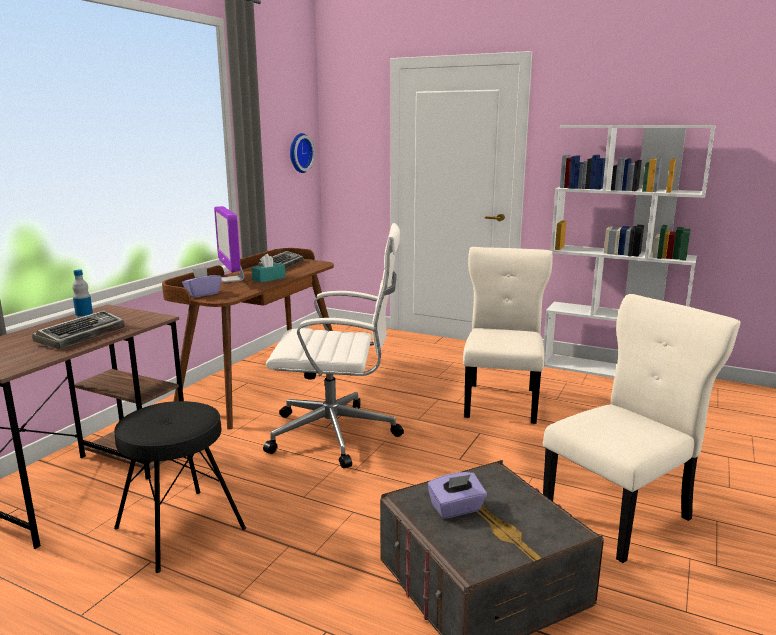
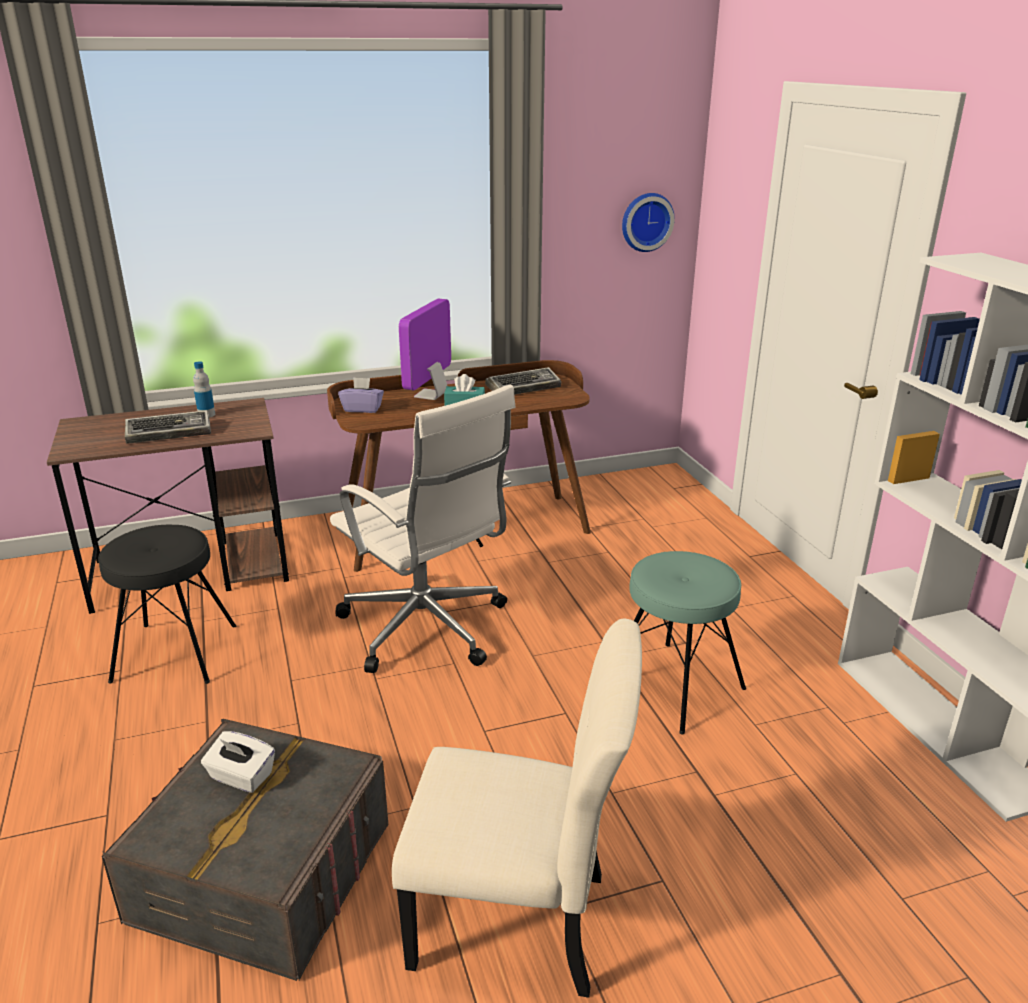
camera: 45 degrees right, 10 degrees up
purple tissue box [427,472,487,519] -> white tissue box [201,731,275,793]
beige chair [463,247,553,424] -> turquoise stool [629,551,746,735]

